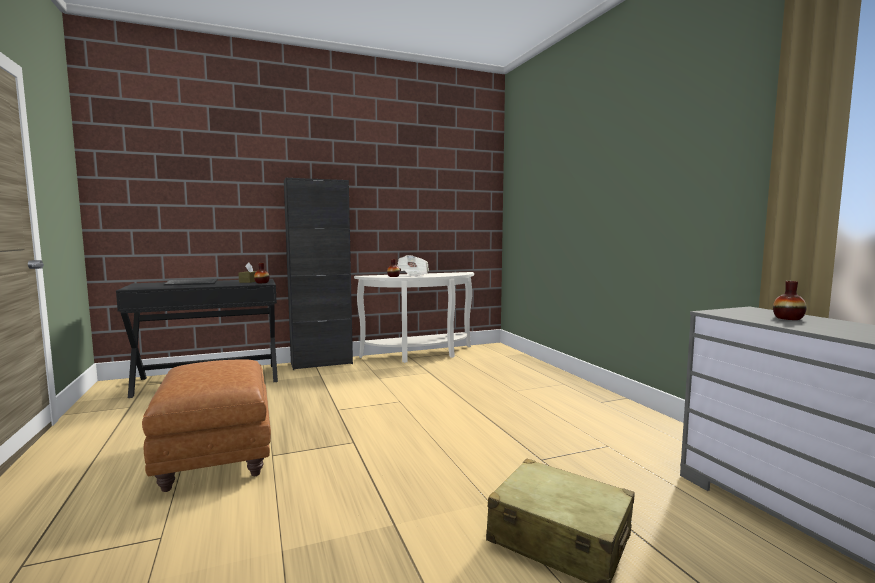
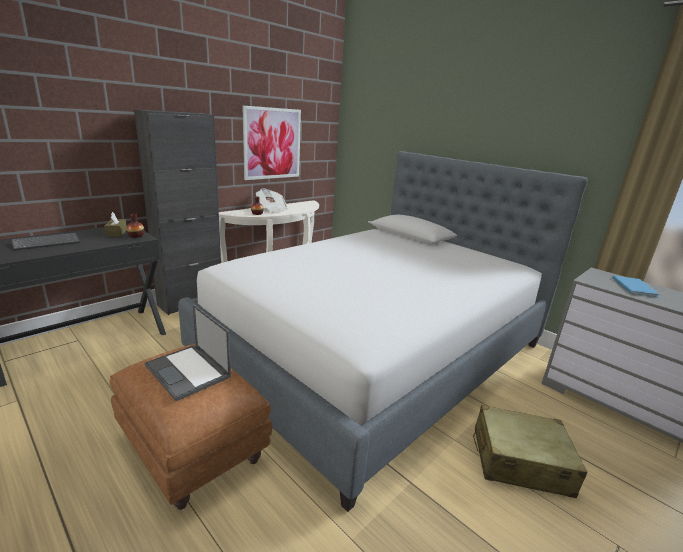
camera: 25 degrees left, 15 degrees up
vase [773,281,807,320] -> blue book [612,276,660,298]
none -> laptop [145,304,231,401]
none -> bed [178,151,588,512]
none -> picture [242,105,301,180]

